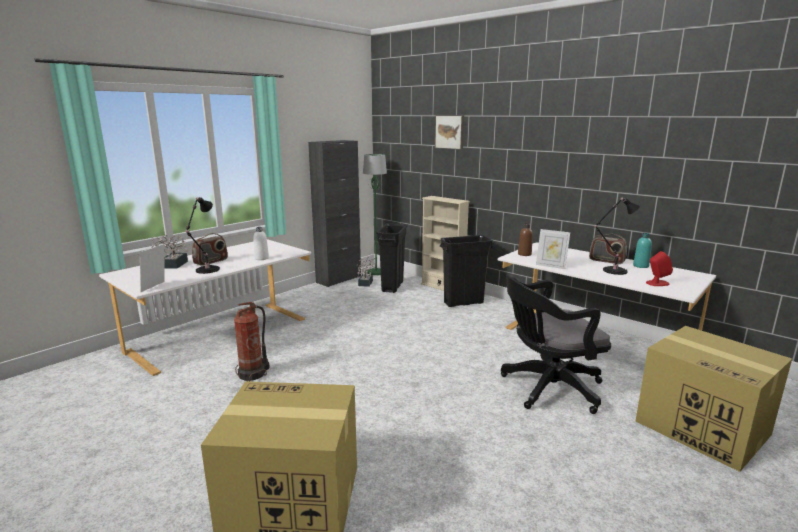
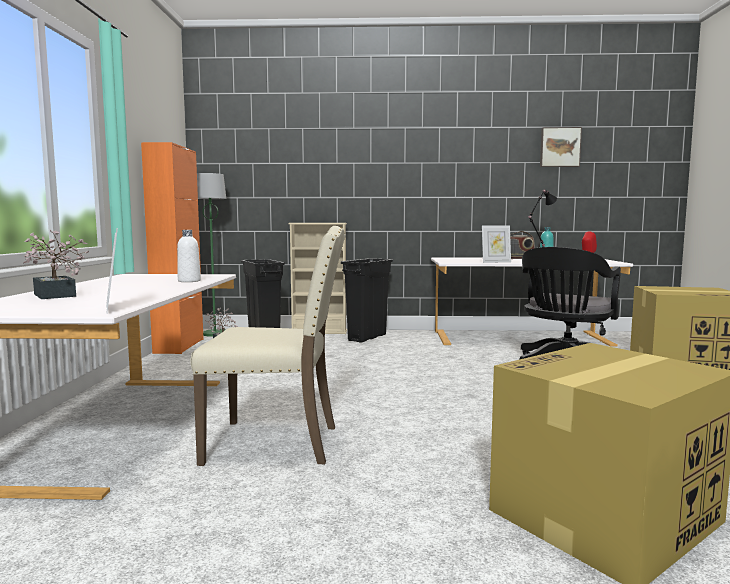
camera: 40 degrees left, 10 degrees down
black table lamp [185,197,220,274] -> none
radio [192,233,228,266] -> none
fire extinguisher [234,302,270,382] -> beige chair [190,226,346,466]
black cabinet [308,140,361,287] -> orange cabinet [141,142,204,354]
picture [435,115,464,150] -> picture moved to [540,127,582,167]
brown bottle [518,223,533,256] -> none

